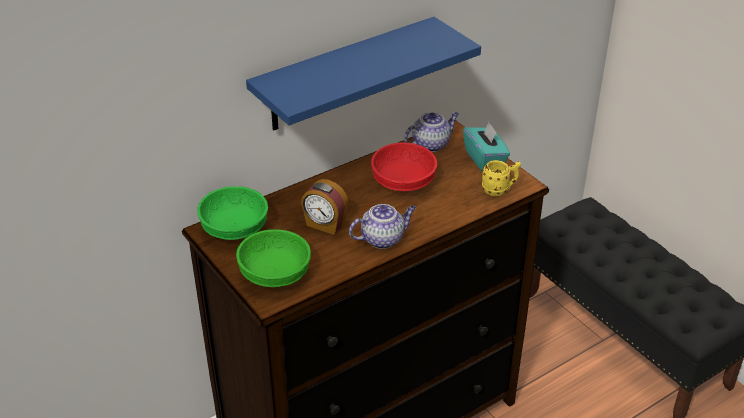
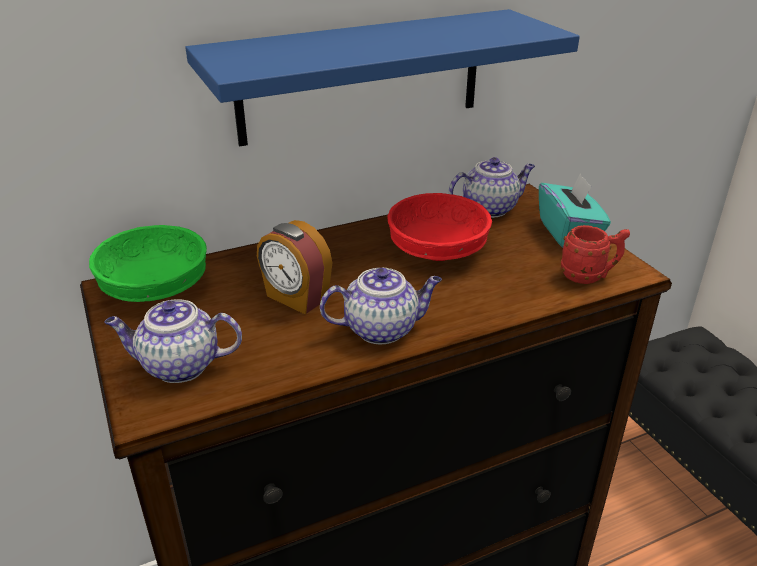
camera: 10 degrees right, 5 degrees down
green bowl [236,229,311,287] -> teapot [104,299,242,383]
yellow mug [482,160,521,196] -> red mug [561,225,630,284]

